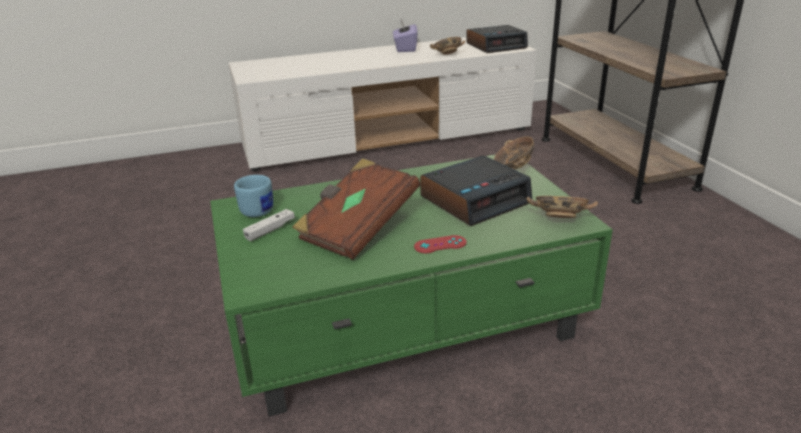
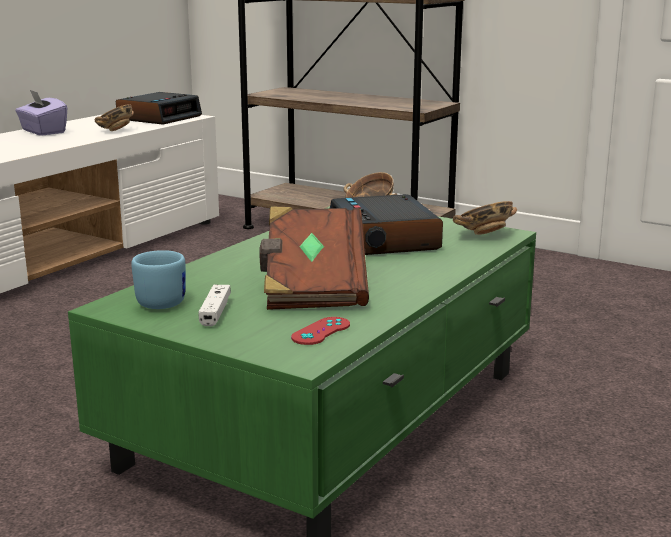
camera: 40 degrees left, 10 degrees down
red game controller [414,235,466,253] -> red game controller moved to [291,317,350,345]
alarm clock [420,155,532,226] -> alarm clock turned 150 degrees clockwise [330,194,443,255]

